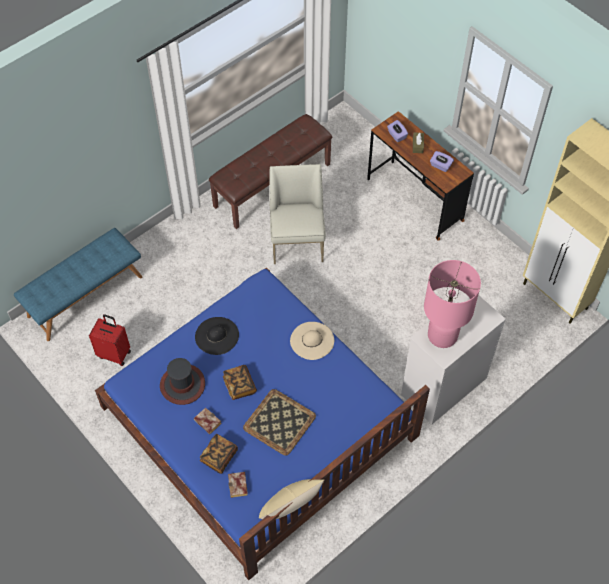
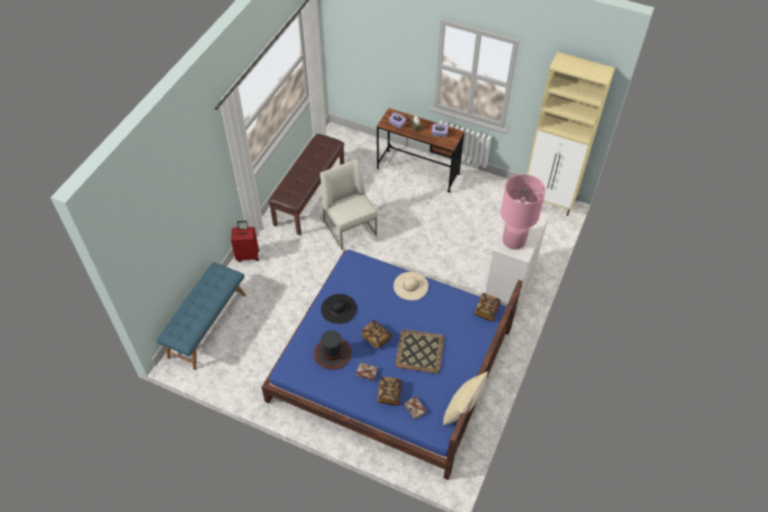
camera: 25 degrees left, 5 degrees down
red suitcase [89,314,131,366] -> red suitcase moved to [231,221,259,262]
none -> book [474,293,501,322]

